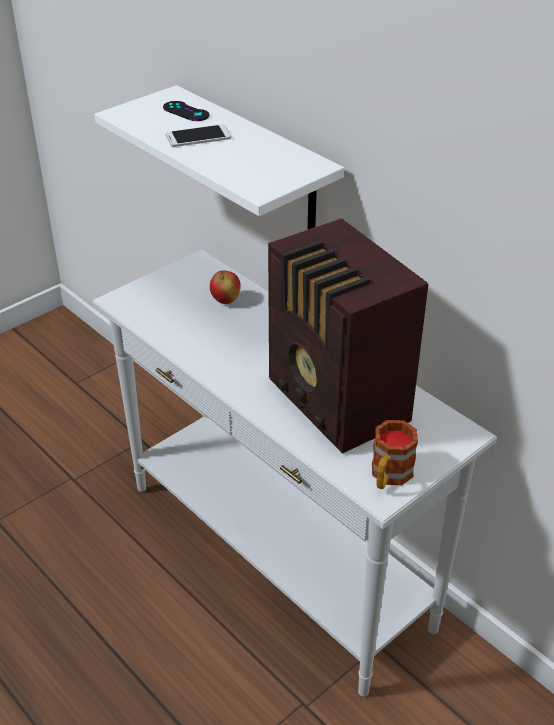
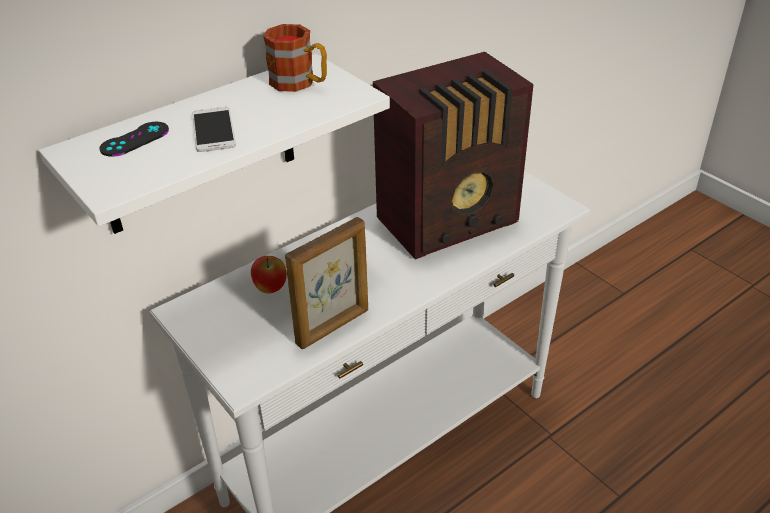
camera: 85 degrees left, 0 degrees up
mug [372,420,418,489] -> mug moved to [263,24,327,92]
none -> picture frame [285,217,368,349]

